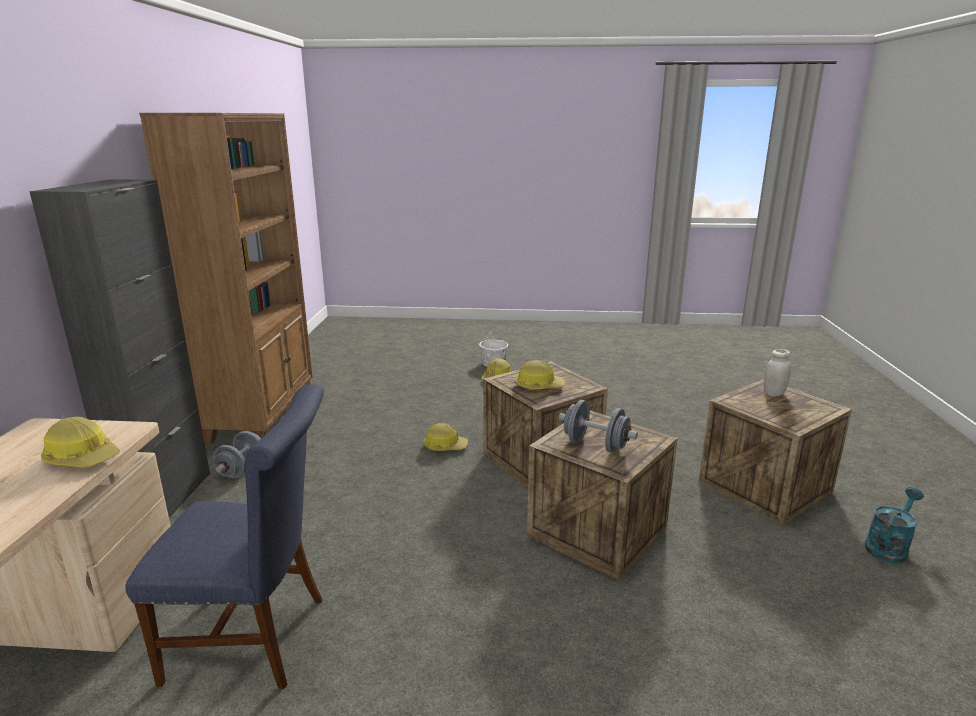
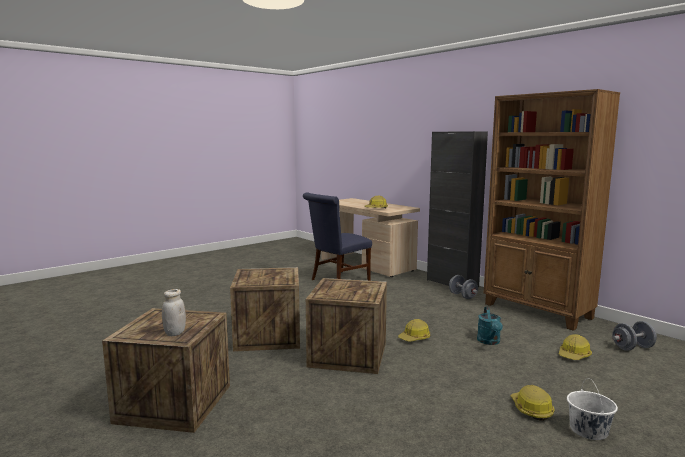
camera: 135 degrees right, 10 degrees down
hard hat [515,360,565,389] -> hard hat moved to [559,334,592,360]
grey dumbbell [559,400,638,453] -> grey dumbbell moved to [612,321,657,351]
turquoise watering can [865,487,924,563] -> turquoise watering can moved to [477,307,503,345]

